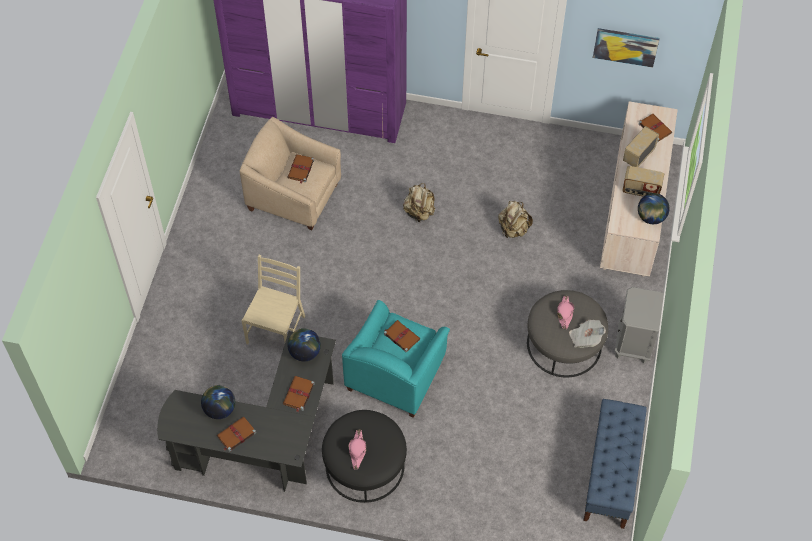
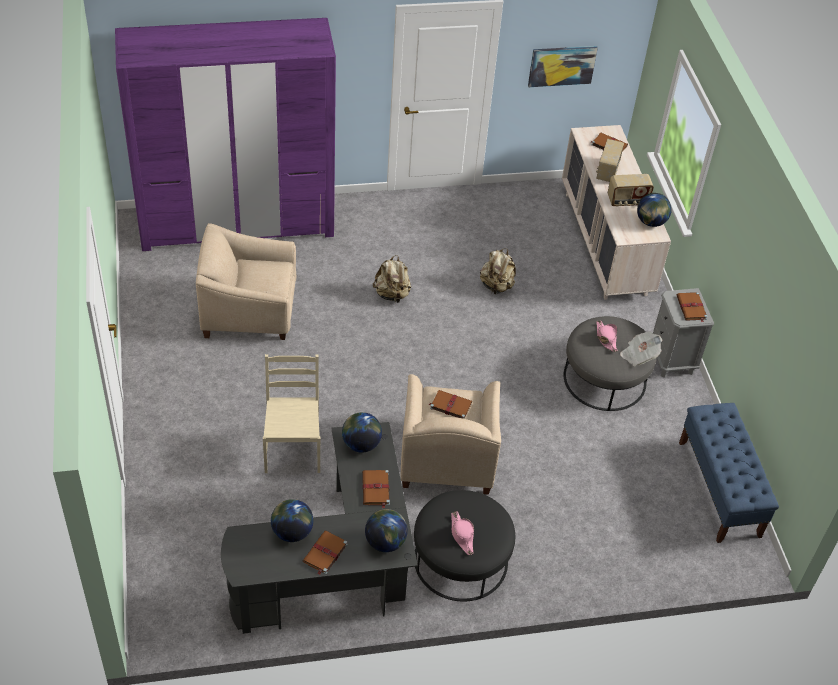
camera: 25 degrees left, 10 degrees down
brown book [287,154,314,184] -> brown book moved to [677,292,708,322]
turquoise armchair [342,300,450,418] -> beige armchair [401,374,501,495]
none -> globe [365,509,408,552]

